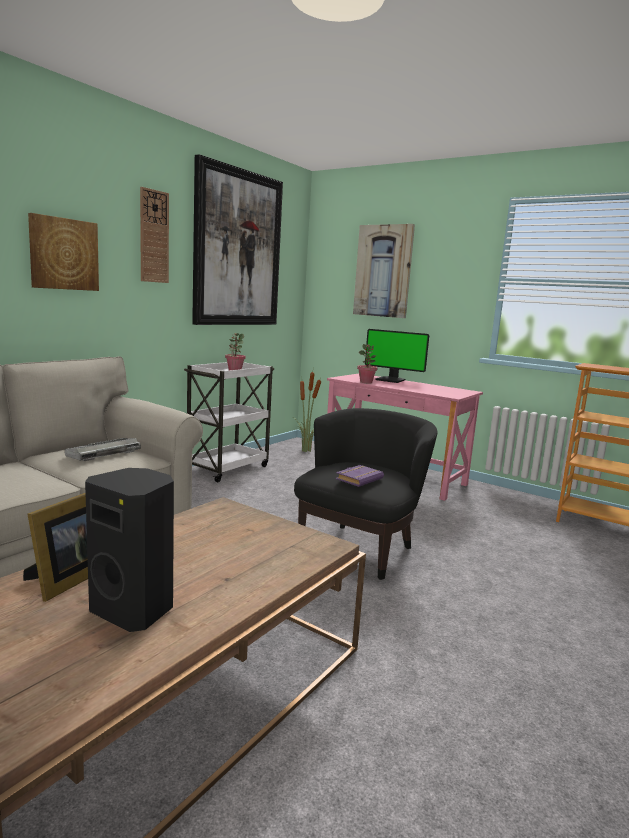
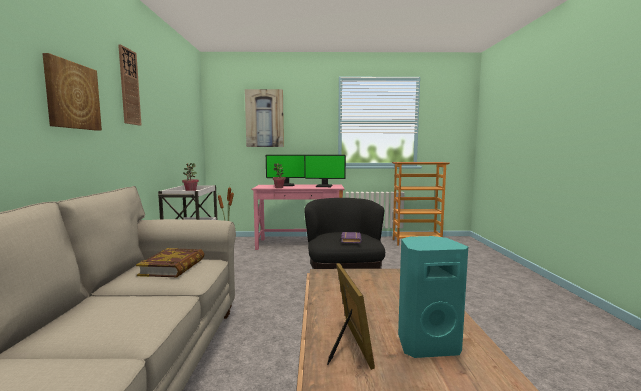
camera: 35 degrees left, 5 degrees down
keyboard [65,438,141,461] -> book [136,248,205,277]
black speaker [85,468,174,632] -> turquoise speaker [398,236,468,358]
picture [192,154,283,325] -> none
none -> monitor [304,155,346,187]

